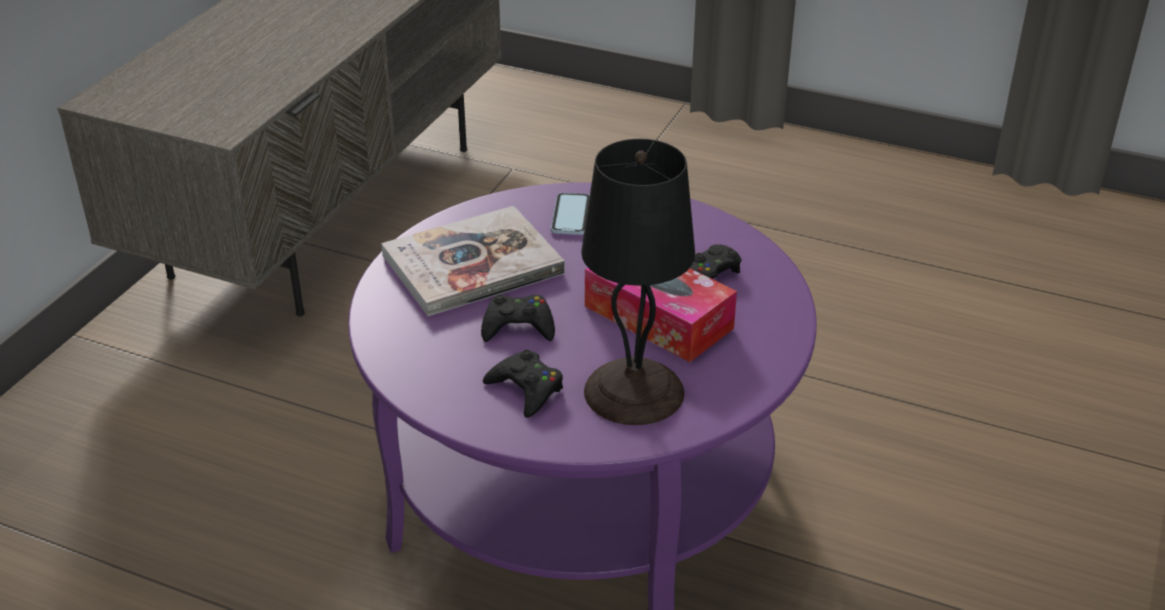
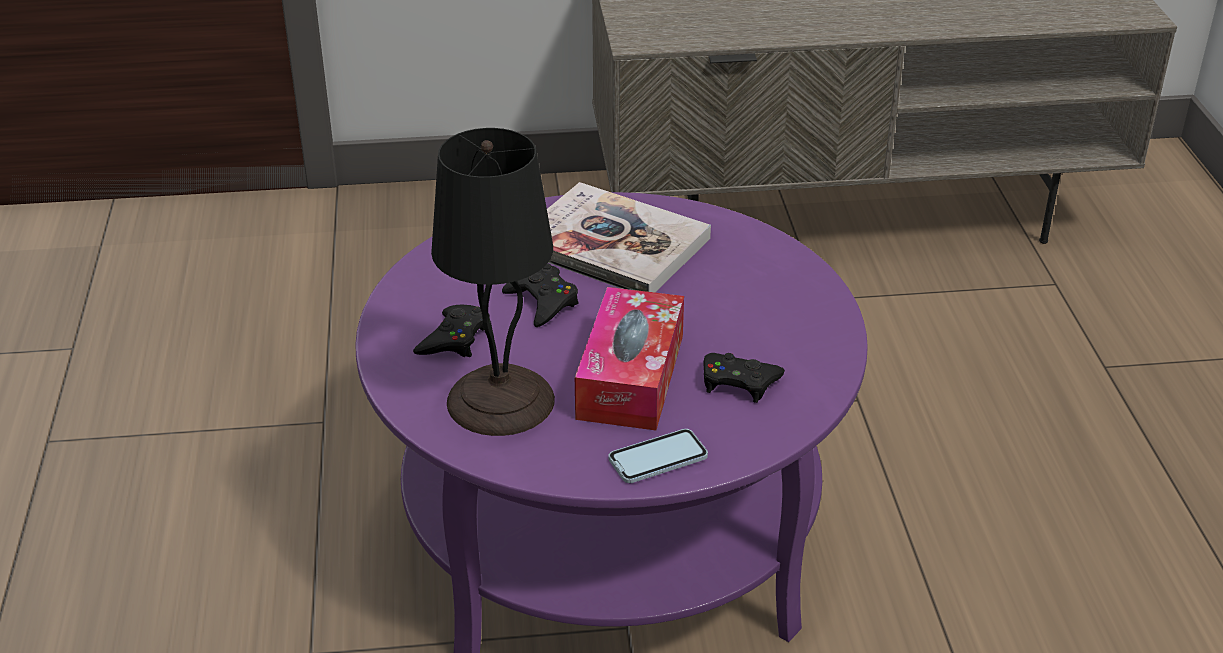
camera: 60 degrees right, 0 degrees up
phone [551,193,590,235] -> phone moved to [609,429,708,483]

